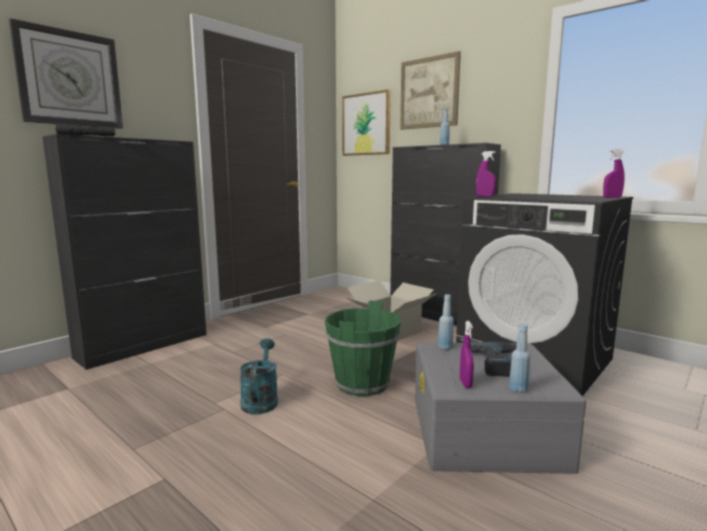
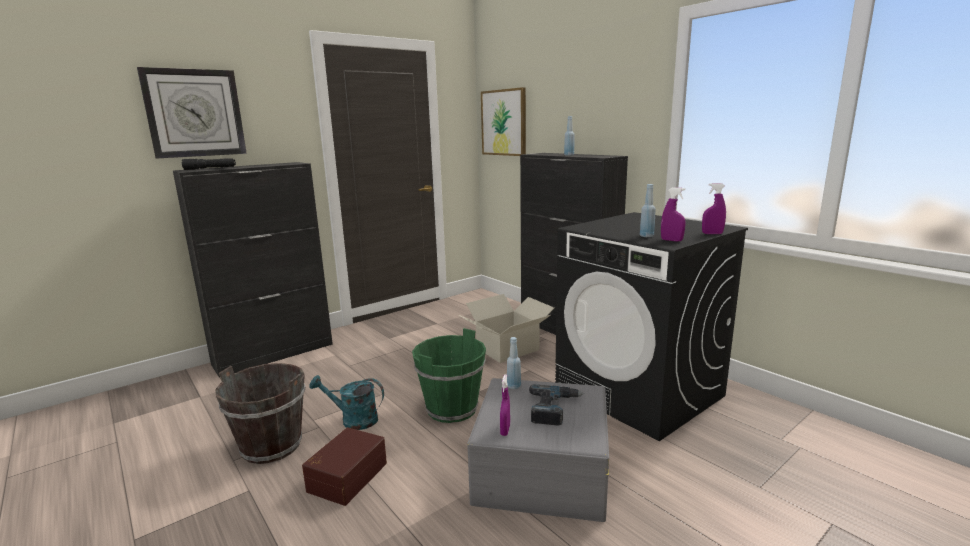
camera: 10 degrees right, 5 degrees up
turquoise watering can [240,338,278,415] -> turquoise watering can turned 90 degrees counterclockwise [309,375,384,430]
picture [400,51,461,130] -> none
purple spray bottle [476,151,496,197] -> purple spray bottle moved to [661,187,686,242]
blue bottle [509,324,530,393] -> blue bottle moved to [640,184,656,237]
none -> brown bucket [215,363,305,464]
none -> brown storage box [302,427,387,506]

